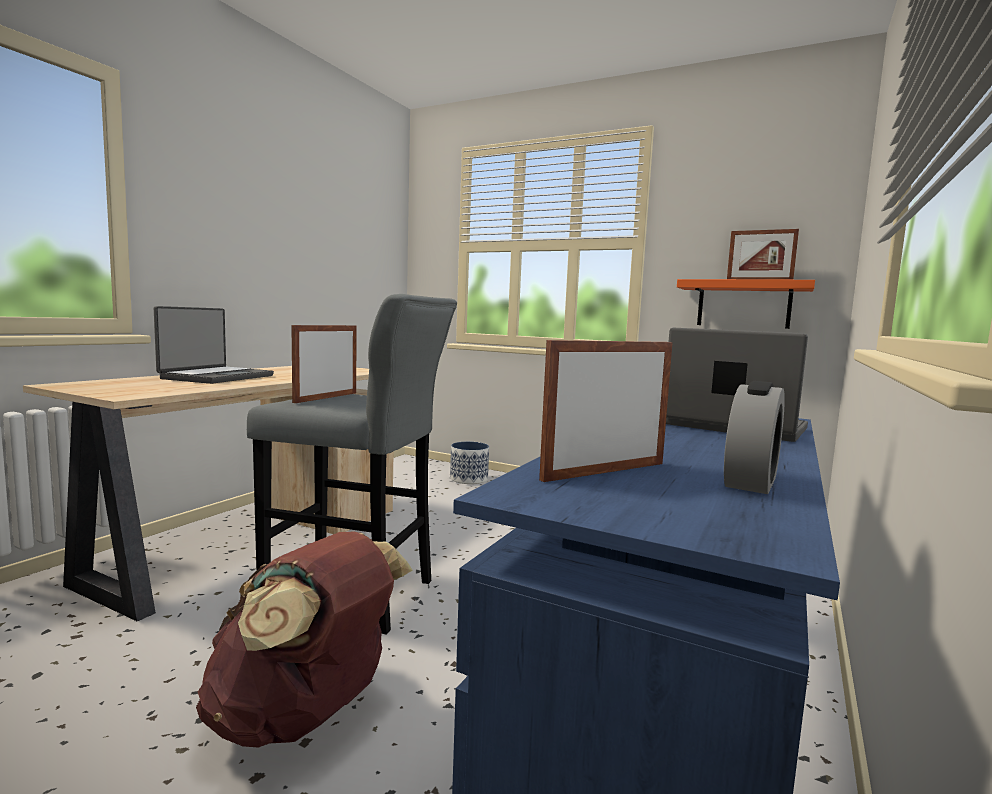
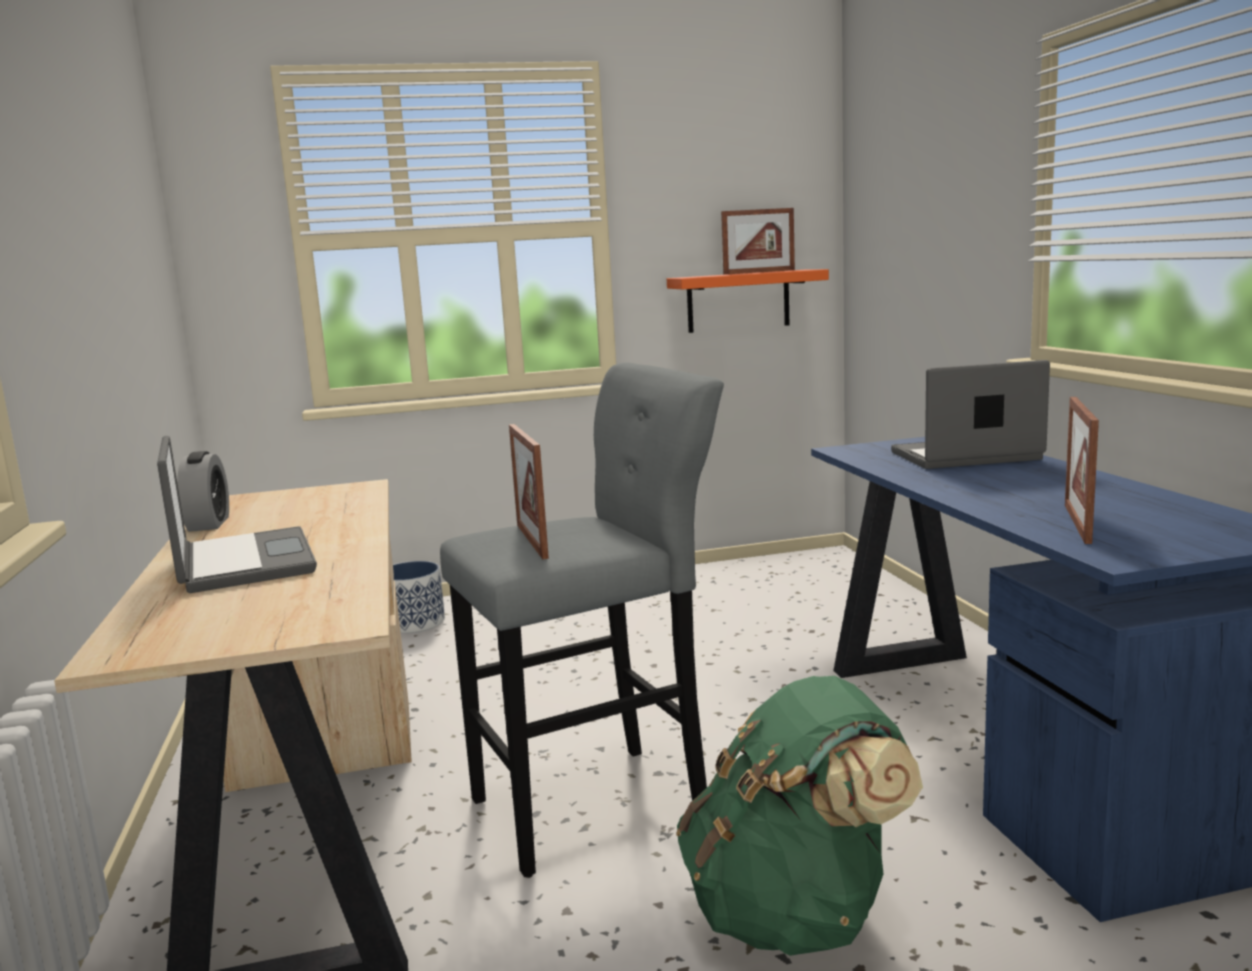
camera: 40 degrees left, 5 degrees up
brown backpack [196,532,412,747] -> green backpack [676,676,923,956]
alarm clock [724,381,785,494] -> alarm clock moved to [177,451,229,532]

